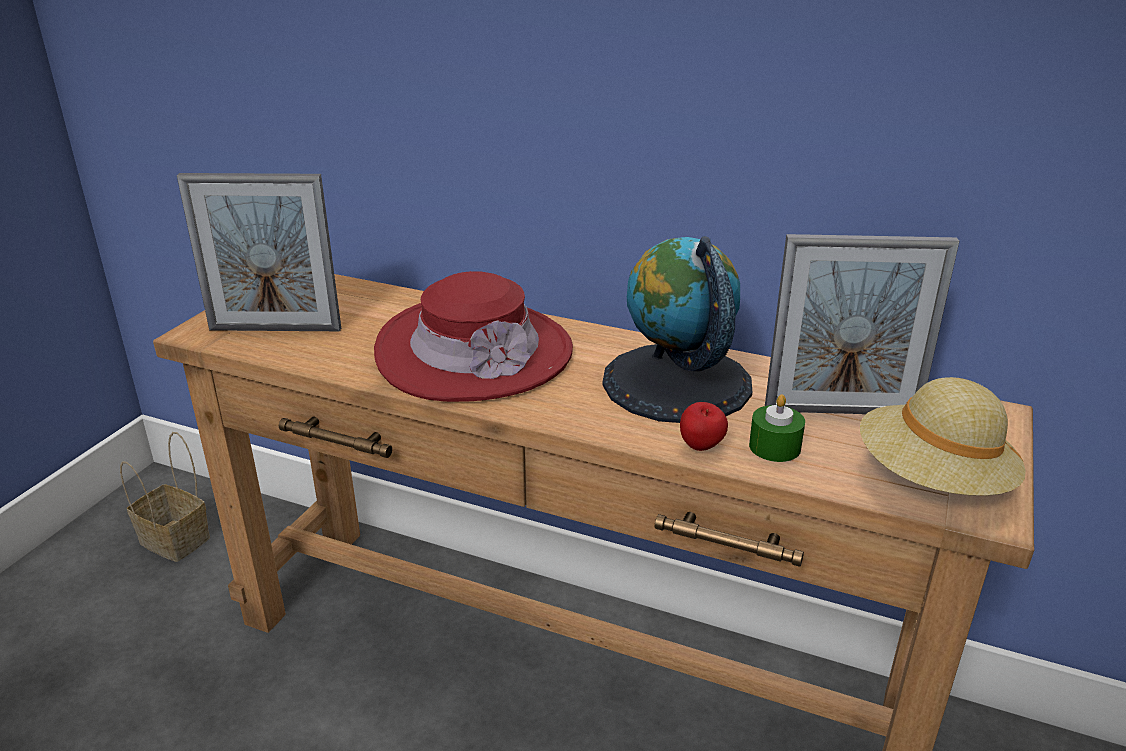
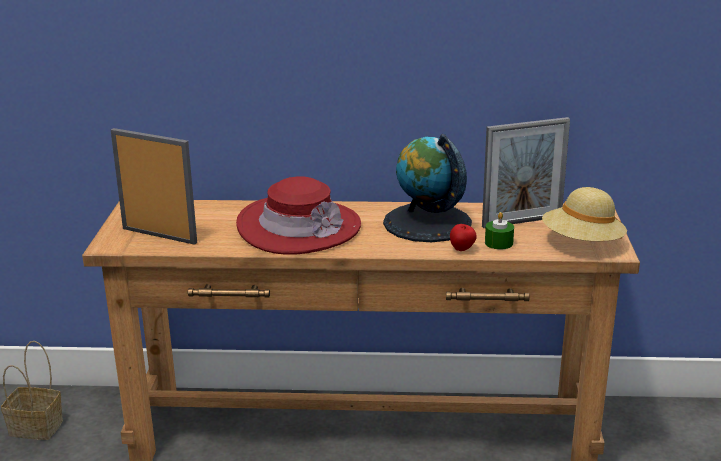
camera: 20 degrees left, 5 degrees down
picture frame [177,173,341,331] -> picture frame turned 135 degrees counterclockwise [111,128,197,245]

